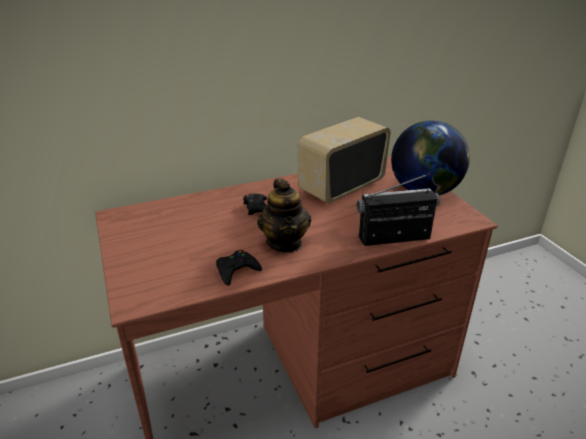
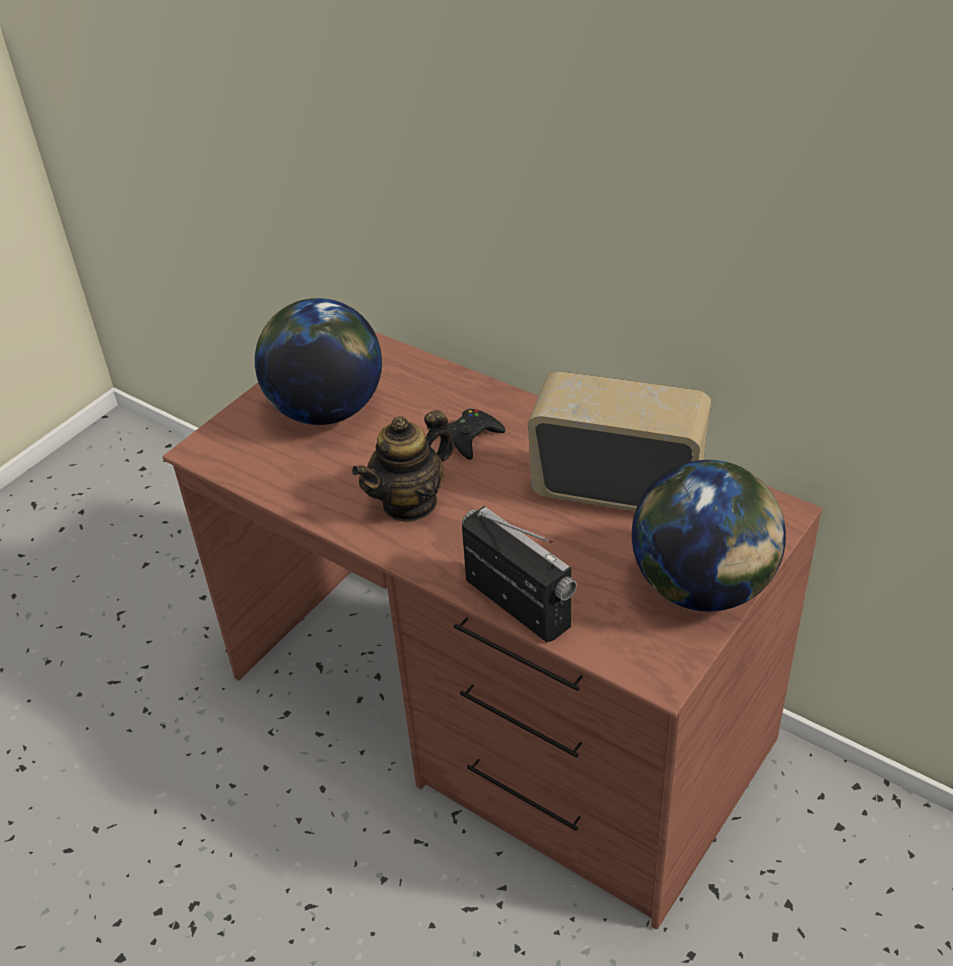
camera: 60 degrees right, 10 degrees up
black game controller [216,250,262,286] -> none
none -> globe [255,298,382,425]

